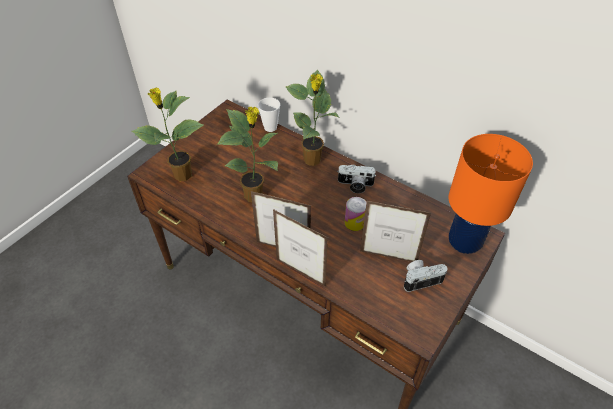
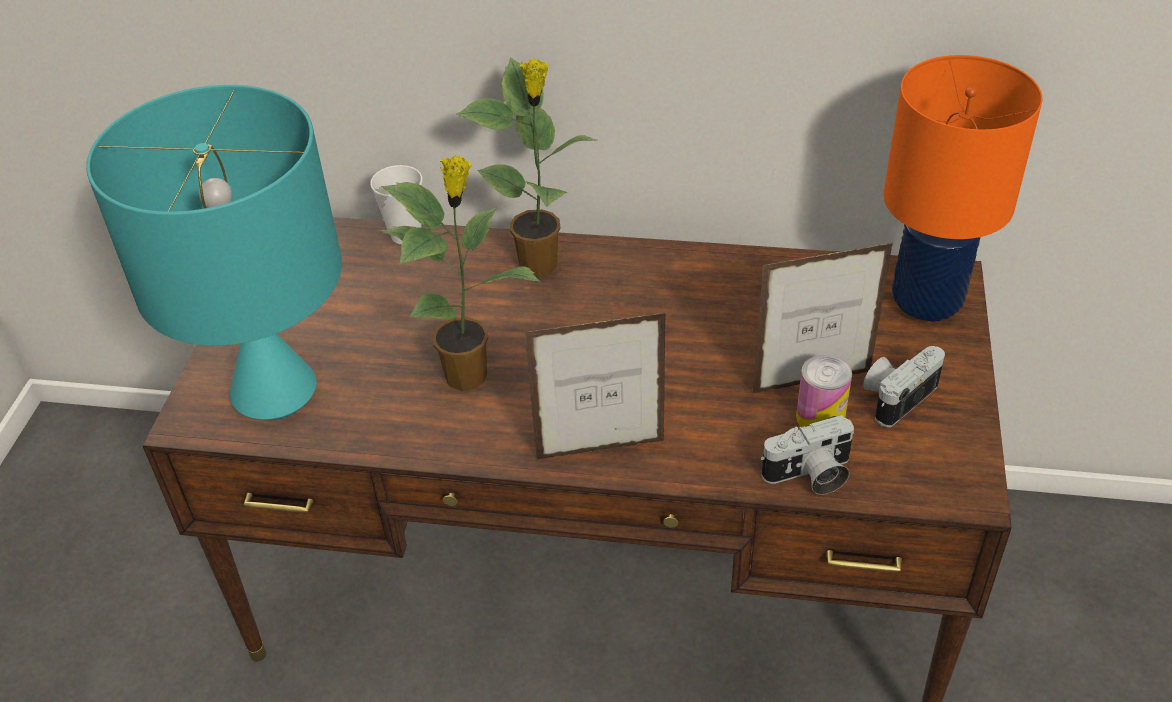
camera: 25 degrees left, 5 degrees down
potted plant [131,88,204,181] -> turquoise table lamp [86,85,342,420]
picture frame [273,209,328,287] -> none
camera [338,165,376,193] -> camera moved to [761,415,854,495]
can [345,197,367,231] -> can moved to [796,355,852,427]

